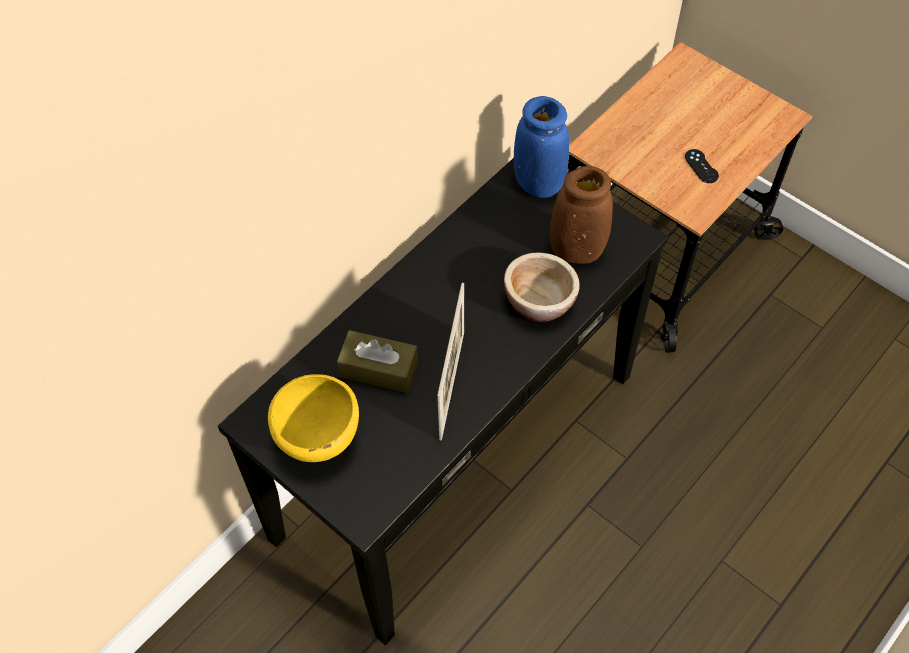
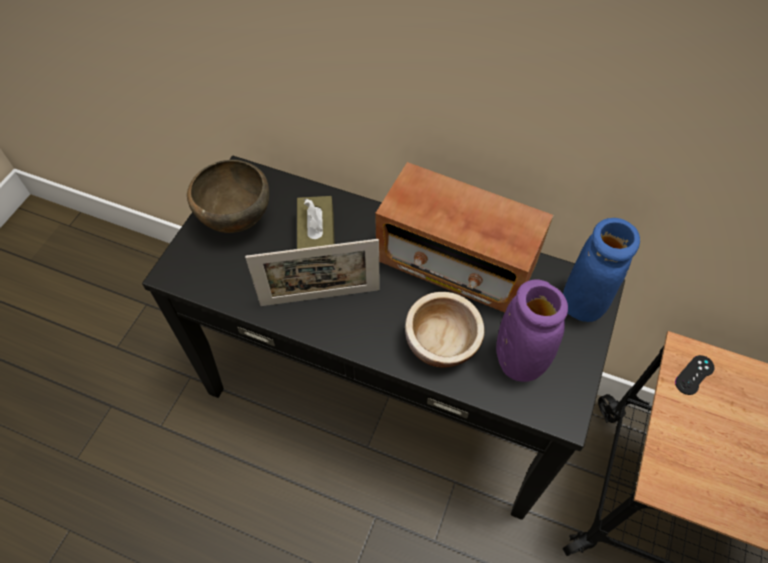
camera: 70 degrees right, 0 degrees up
yellow bowl [268,374,359,462] -> brown bowl [187,160,269,233]
brown vase [550,166,613,264] -> purple vase [496,279,568,382]
black game controller [685,149,719,183] -> black game controller moved to [675,355,715,395]
none -> radio [375,162,553,313]

